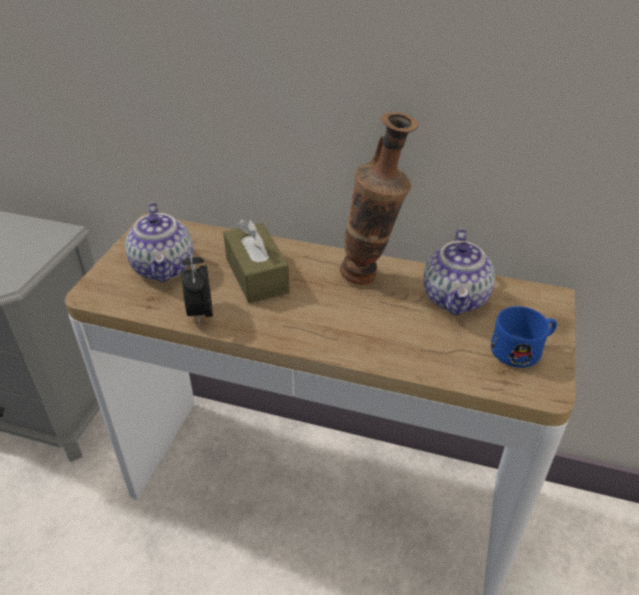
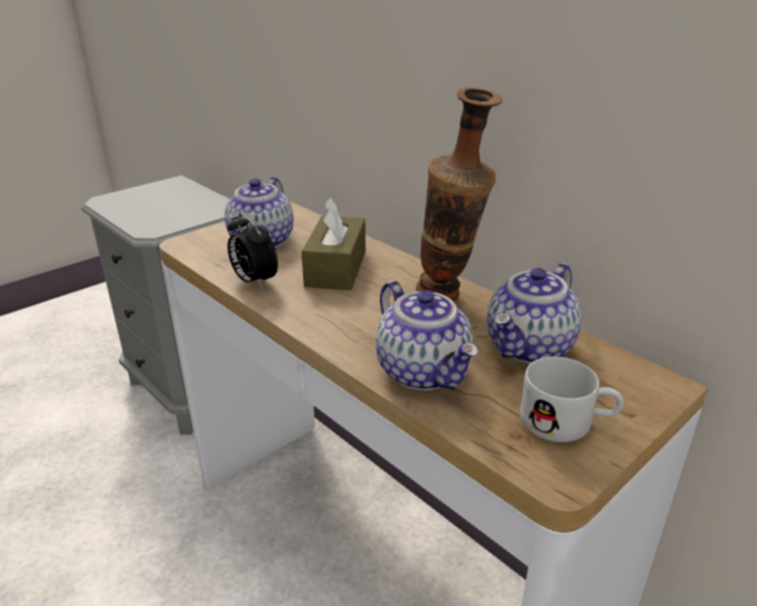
camera: 30 degrees right, 10 degrees down
alarm clock [182,252,213,325] -> alarm clock turned 60 degrees counterclockwise [227,211,278,289]
blue mug [491,306,557,368] -> white mug [520,357,624,442]
none -> teapot [376,281,479,391]

